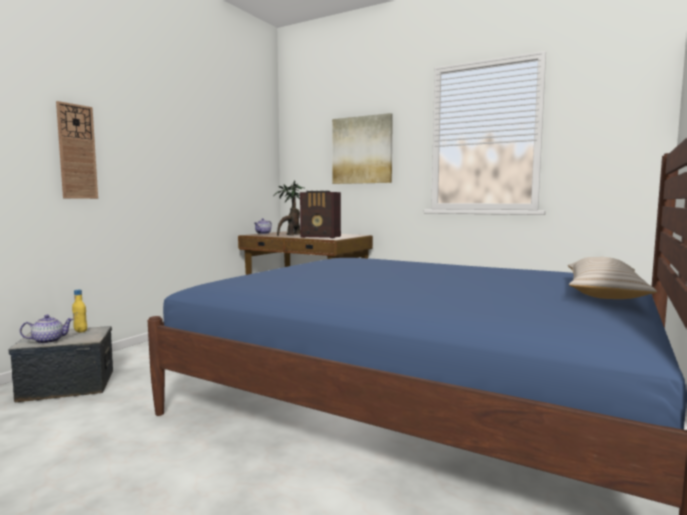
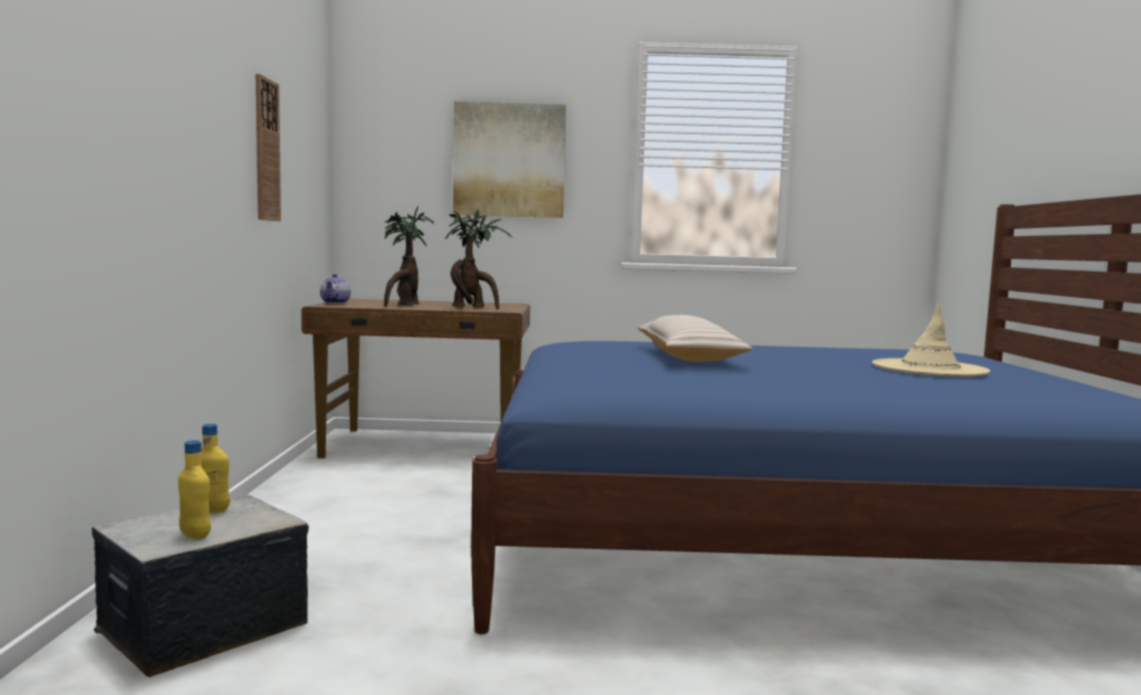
camera: 30 degrees left, 0 degrees up
teapot [20,315,73,344] -> yellow bottle [178,440,211,539]
wall clock [56,101,98,199] -> wall clock moved to [256,74,281,221]
radio [300,191,341,238] -> potted plant [445,209,512,309]
beige pillow [568,257,657,299] -> beige pillow moved to [638,315,753,362]
none -> beige hat [872,303,990,377]

